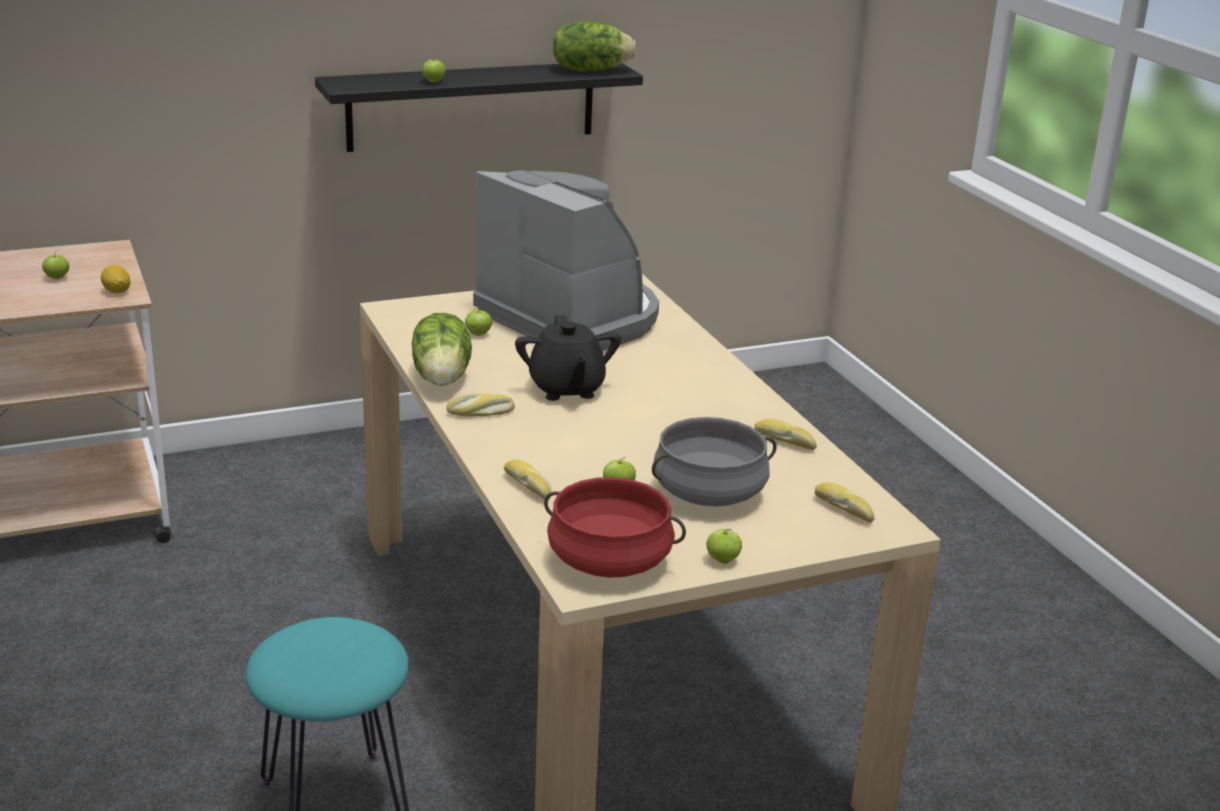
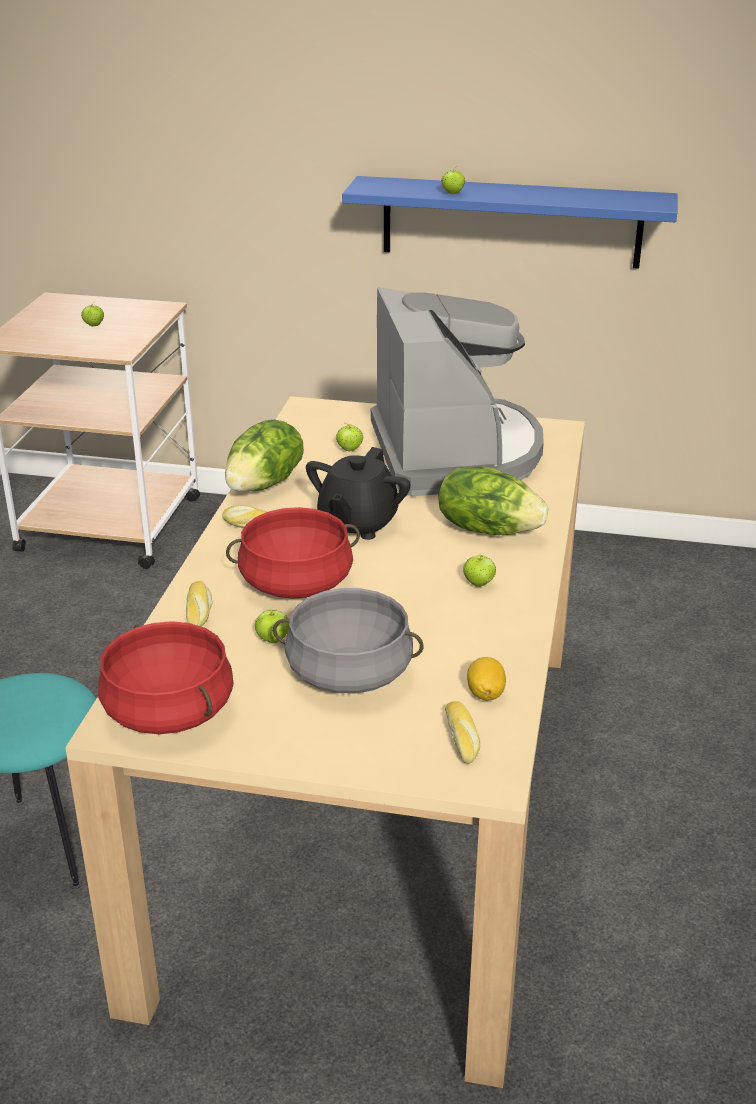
camera: 35 degrees right, 5 degrees up
lemon [101,265,131,294] -> lemon moved to [467,657,506,700]
black shelf [315,63,643,152] -> blue shelf [342,176,678,269]
lettuce [553,21,636,72] -> lettuce moved to [439,466,548,535]
apple [706,529,742,564] -> apple moved to [463,555,496,587]
bread [754,419,817,450] -> none
none -> red cooking pot [226,507,360,599]

